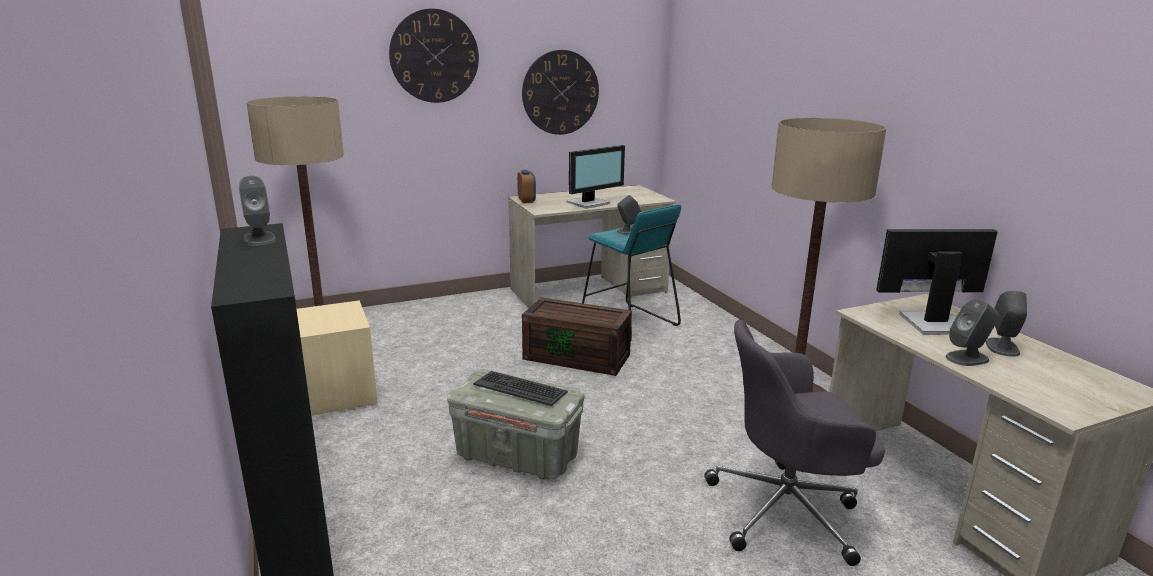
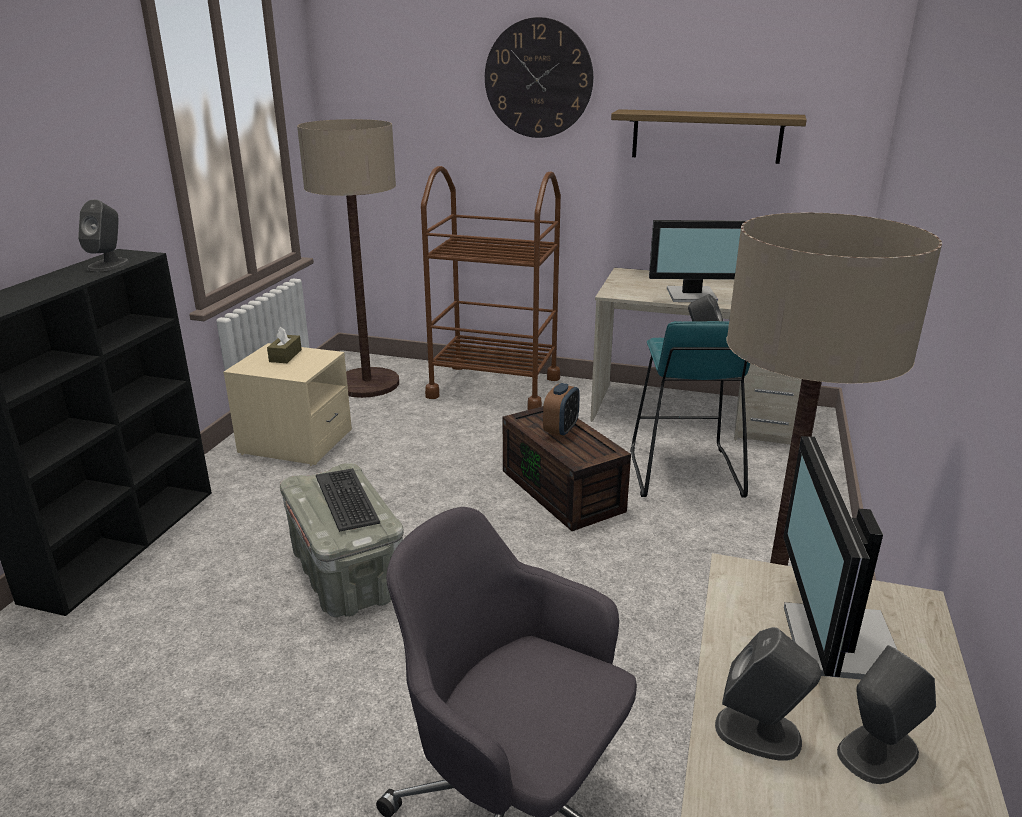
camera: 40 degrees right, 5 degrees up
alarm clock [517,170,536,203] -> alarm clock moved to [543,383,580,437]
wall clock [522,50,599,135] -> shelf [611,109,807,164]
monitor [876,229,998,335] -> monitor turned 120 degrees counterclockwise [783,436,897,679]
none -> brown tissue box [267,327,302,363]
none -> brown cart [421,166,561,410]

